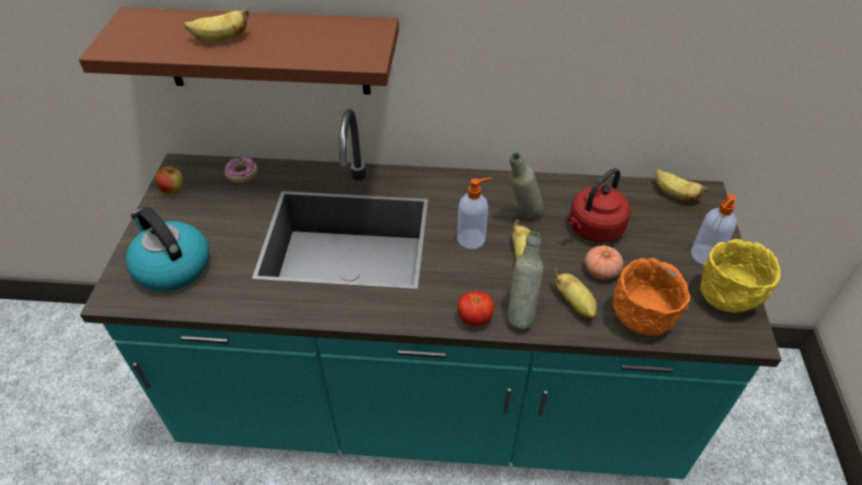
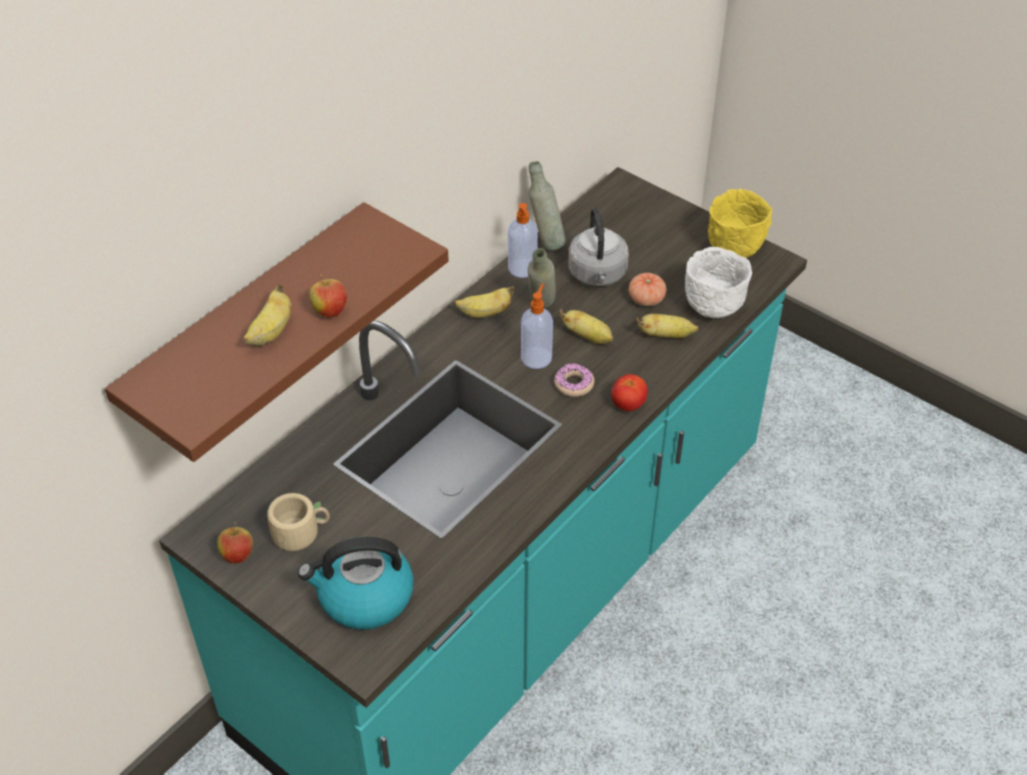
camera: 55 degrees left, 0 degrees up
donut [224,157,258,183] -> donut moved to [554,364,595,397]
grey bottle [508,231,544,329] -> grey bottle moved to [529,161,566,251]
red kettle [568,168,631,242] -> grey kettle [568,208,629,286]
orange bowl [613,258,690,336] -> white bowl [685,247,752,318]
banana [656,169,708,201] -> banana moved to [454,286,515,318]
soap dispenser [691,194,737,264] -> soap dispenser moved to [508,203,538,278]
none -> beige mug [267,493,330,551]
none -> apple [309,275,347,318]

